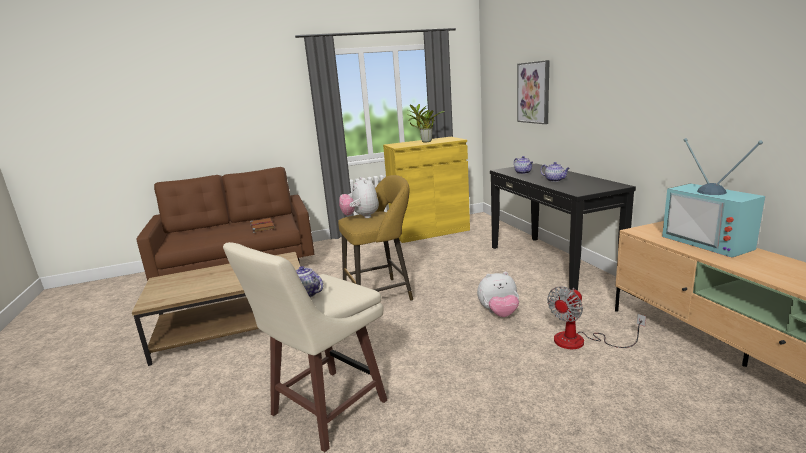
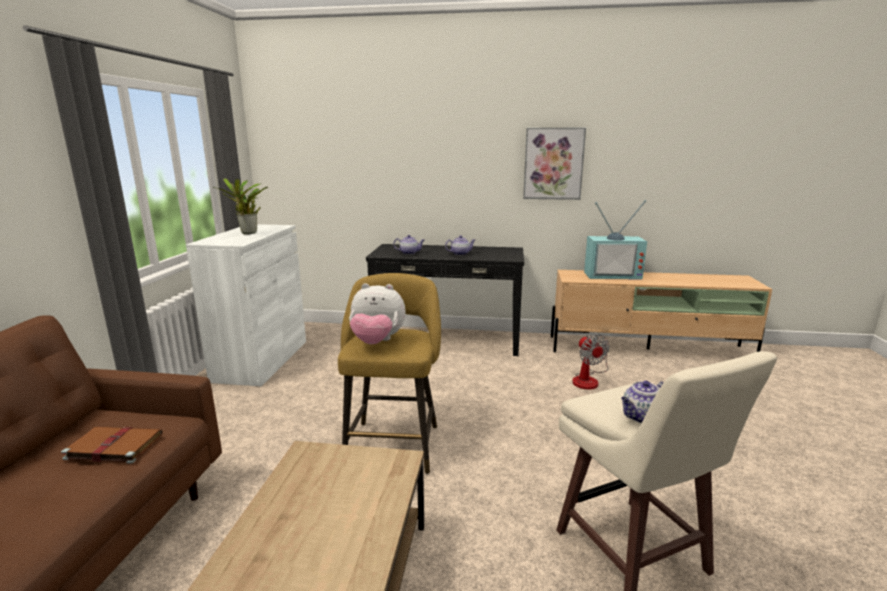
camera: 65 degrees left, 0 degrees up
yellow cabinet [383,137,470,243] -> white cabinet [186,224,306,386]
plush toy [477,272,519,317] -> none
picture [517,60,550,124] -> picture moved to [523,128,586,200]

